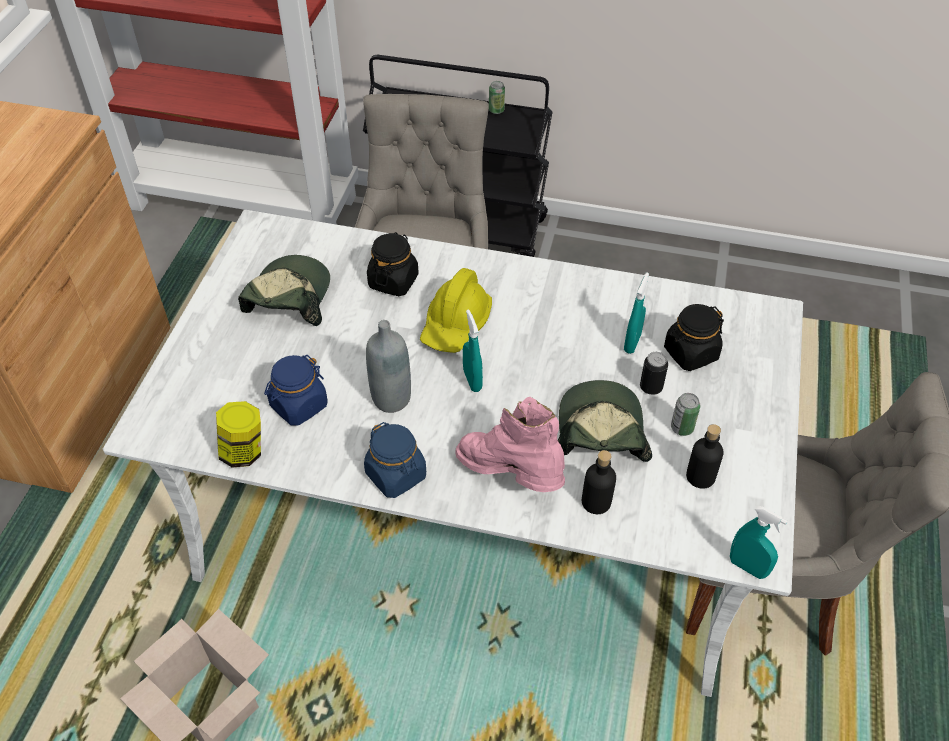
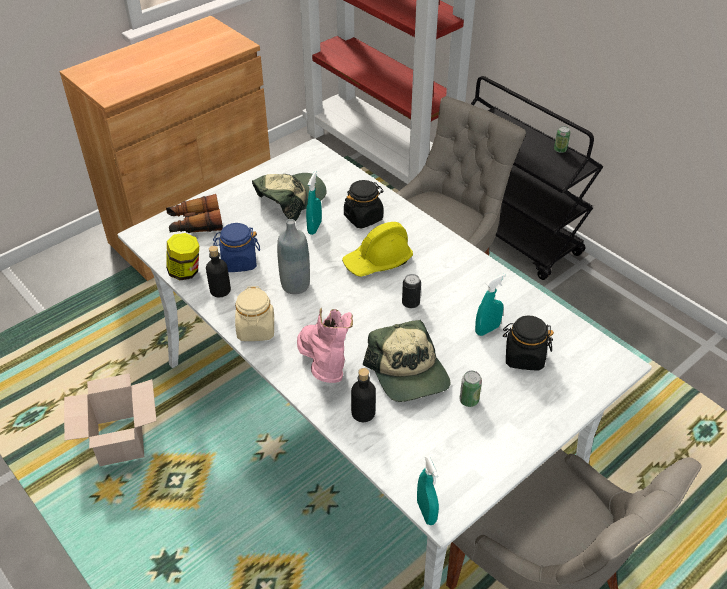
camera: 35 degrees right, 5 degrees down
blue jar [364,422,426,498] -> beige jar [235,286,274,341]
turquoise spray bottle [463,309,483,392] -> turquoise spray bottle moved to [306,171,322,235]
cap [558,380,652,462] -> cap turned 120 degrees clockwise [363,320,450,402]
can [640,352,668,395] -> can moved to [402,274,421,308]
black bottle [686,424,724,489] -> black bottle moved to [206,246,231,297]
none -> binoculars [166,194,223,233]

